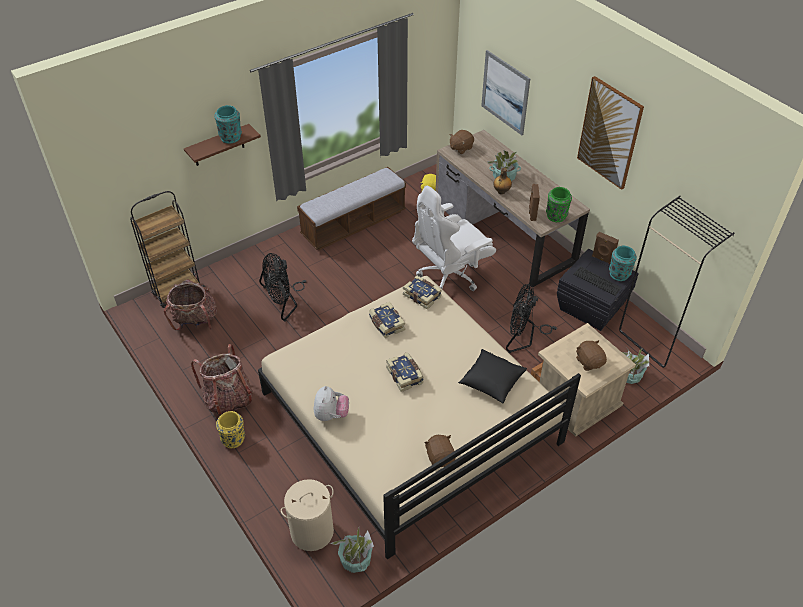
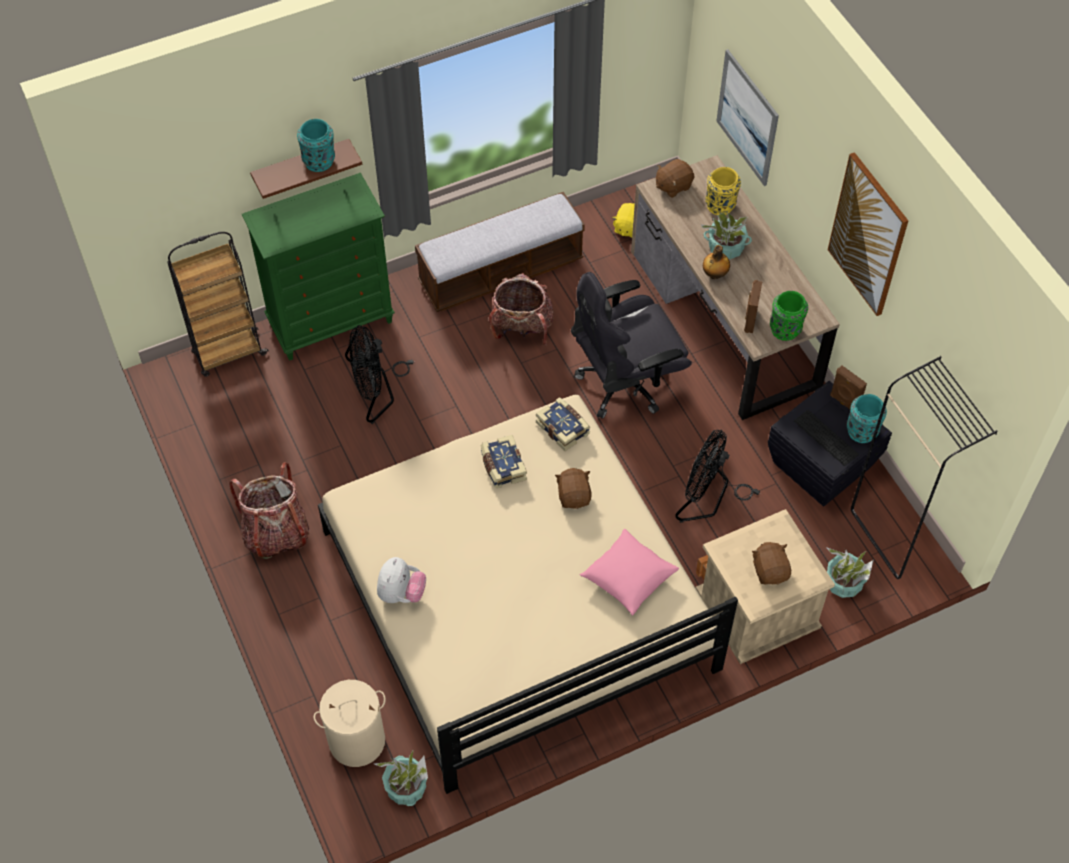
camera: 10 degrees right, 10 degrees up
backpack [164,279,217,330] -> backpack moved to [489,273,554,345]
yellow vase [216,411,245,448] -> yellow vase moved to [705,167,741,215]
book [386,352,424,392] -> none
white office chair [412,186,496,291] -> black office chair [571,272,692,419]
brown plush toy [424,435,455,467] -> brown plush toy moved to [555,468,592,509]
black pillow [458,349,527,404] -> pink pillow [579,529,679,616]
none -> green dresser [241,173,395,361]

